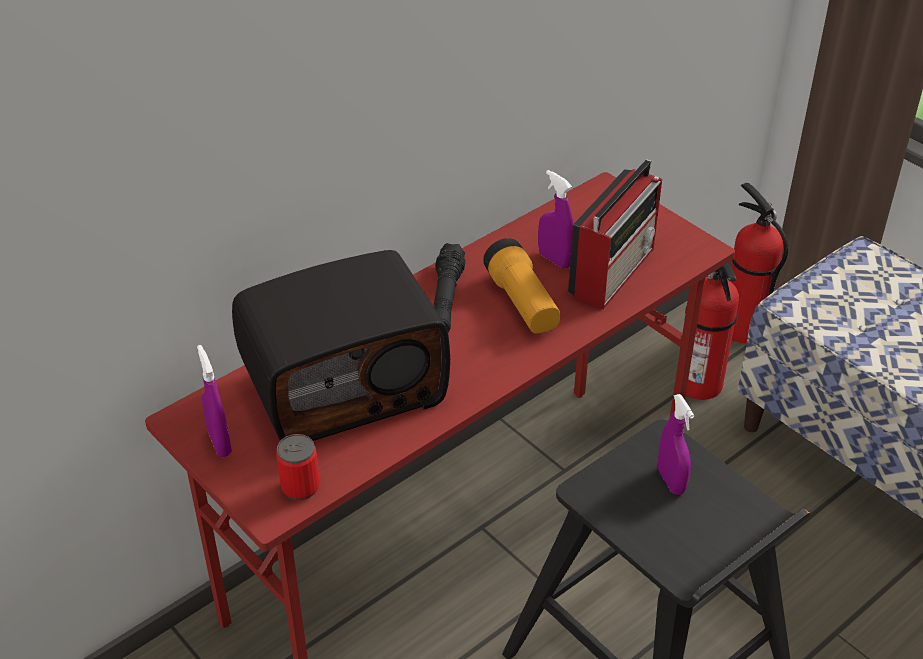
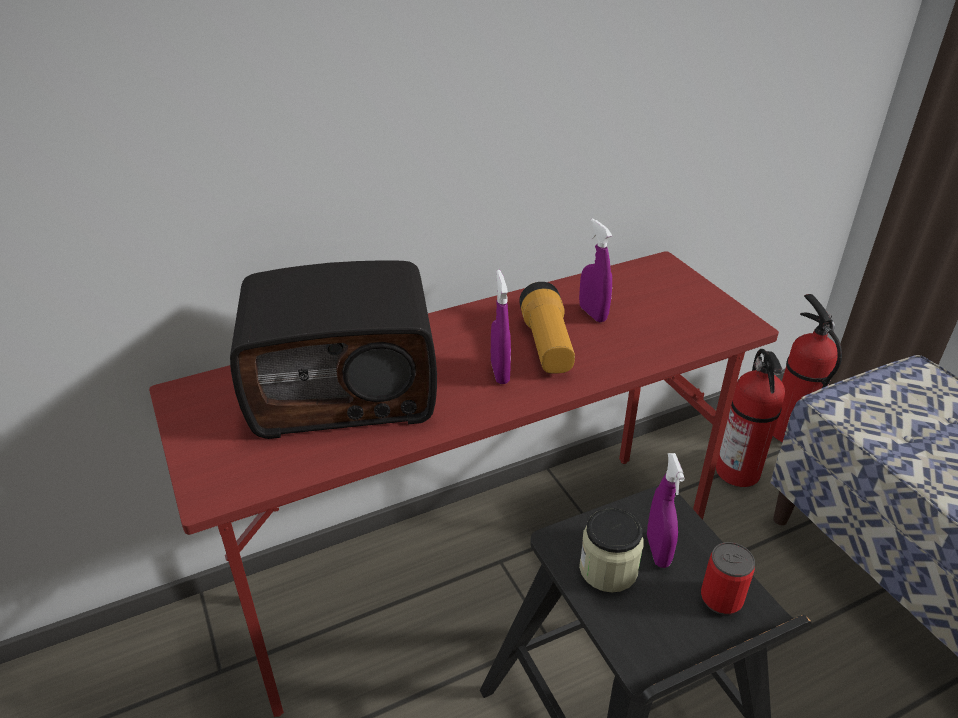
camera: 15 degrees right, 5 degrees down
purple spray bottle [197,345,232,457] -> purple spray bottle moved to [491,270,511,384]
can [276,434,320,500] -> can moved to [701,542,755,615]
black flashlight [433,243,465,332] -> none
radio [568,160,662,309] -> none
none -> jar [579,508,643,592]

